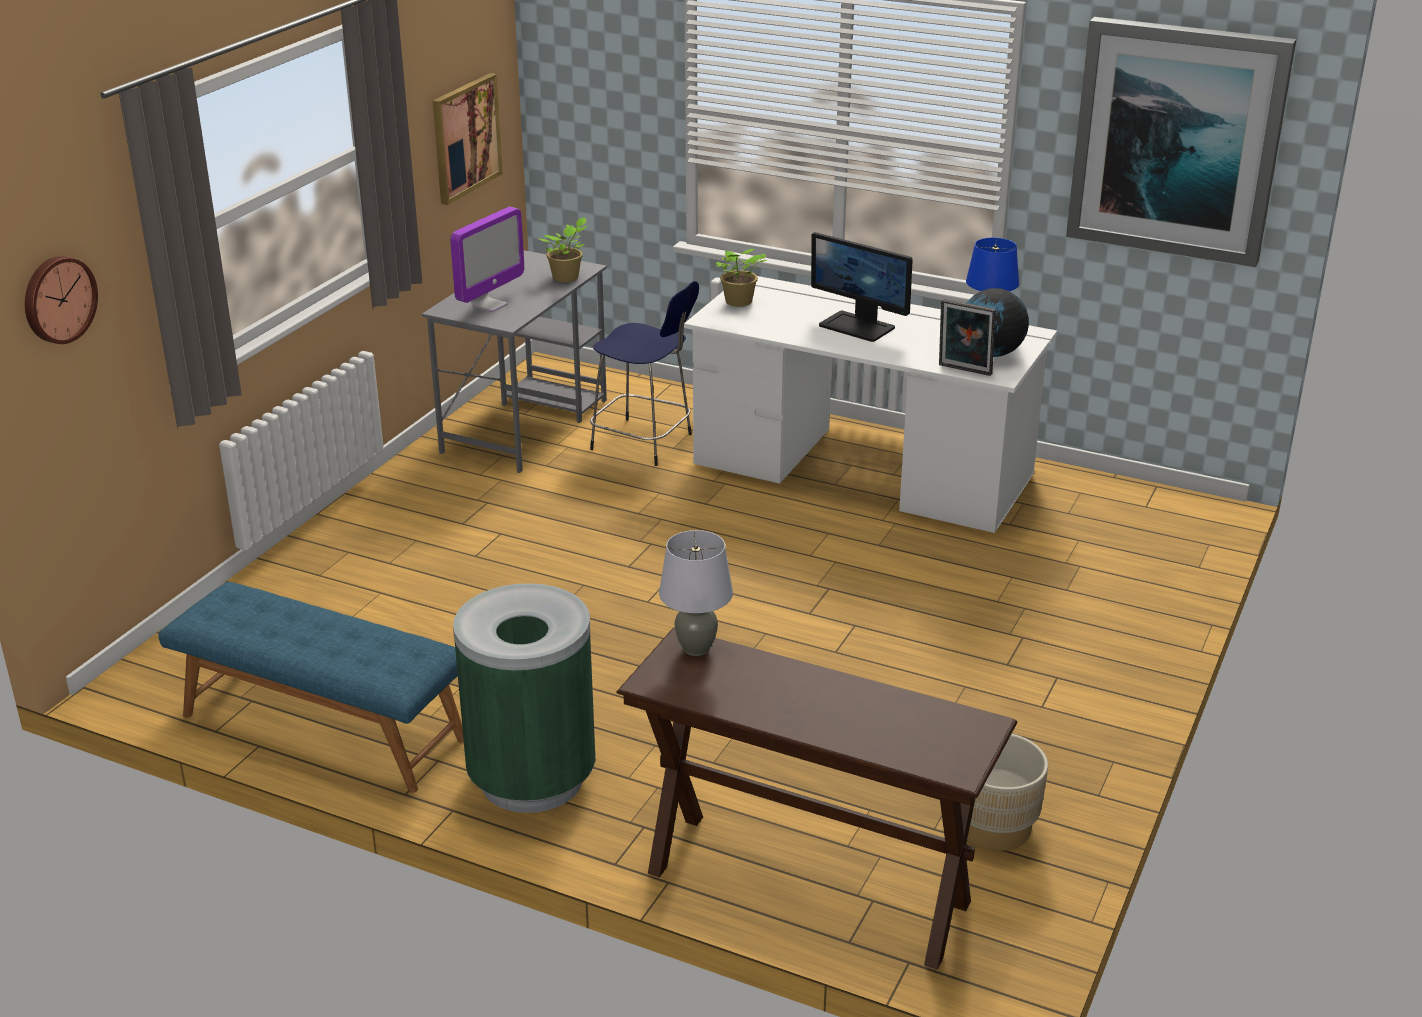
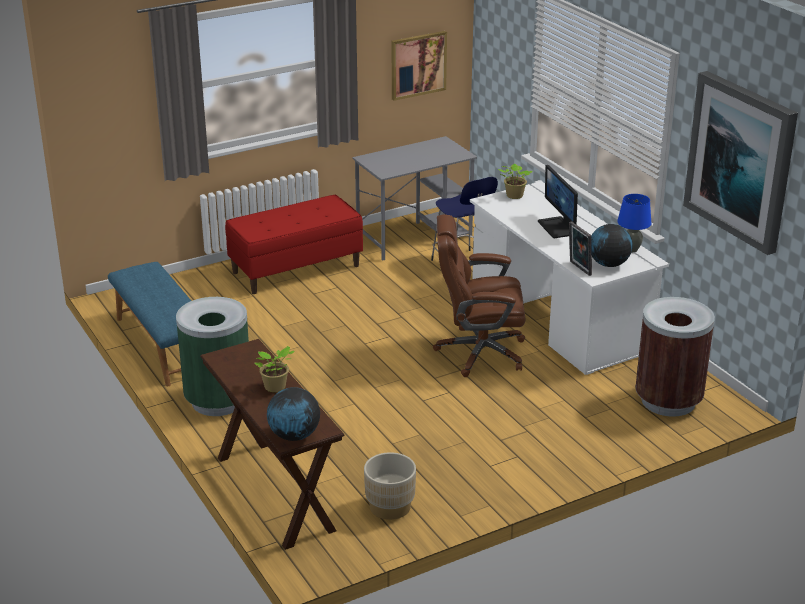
camera: 35 degrees right, 0 degrees up
wall clock [25,256,98,344] -> none
monitor [450,207,524,312] -> none
potted plant [539,217,588,282] -> potted plant moved to [254,346,295,392]
grey table lamp [659,530,733,656] -> none
none -> red bench [225,195,363,294]
none -> globe [267,387,320,441]
none -> brown office chair [433,214,525,377]
none -> brown trash can [635,297,715,417]

